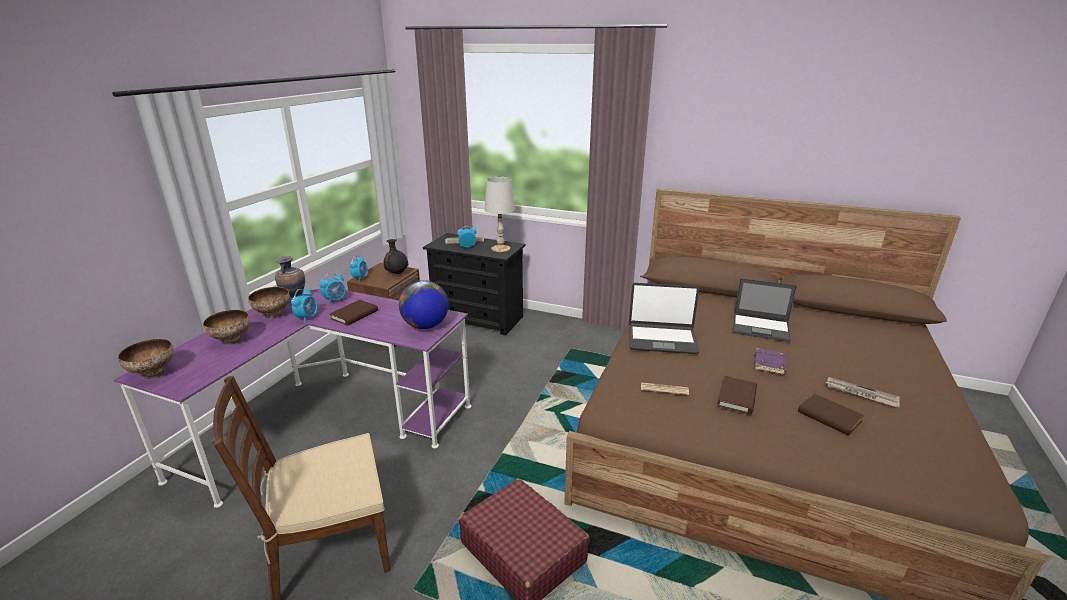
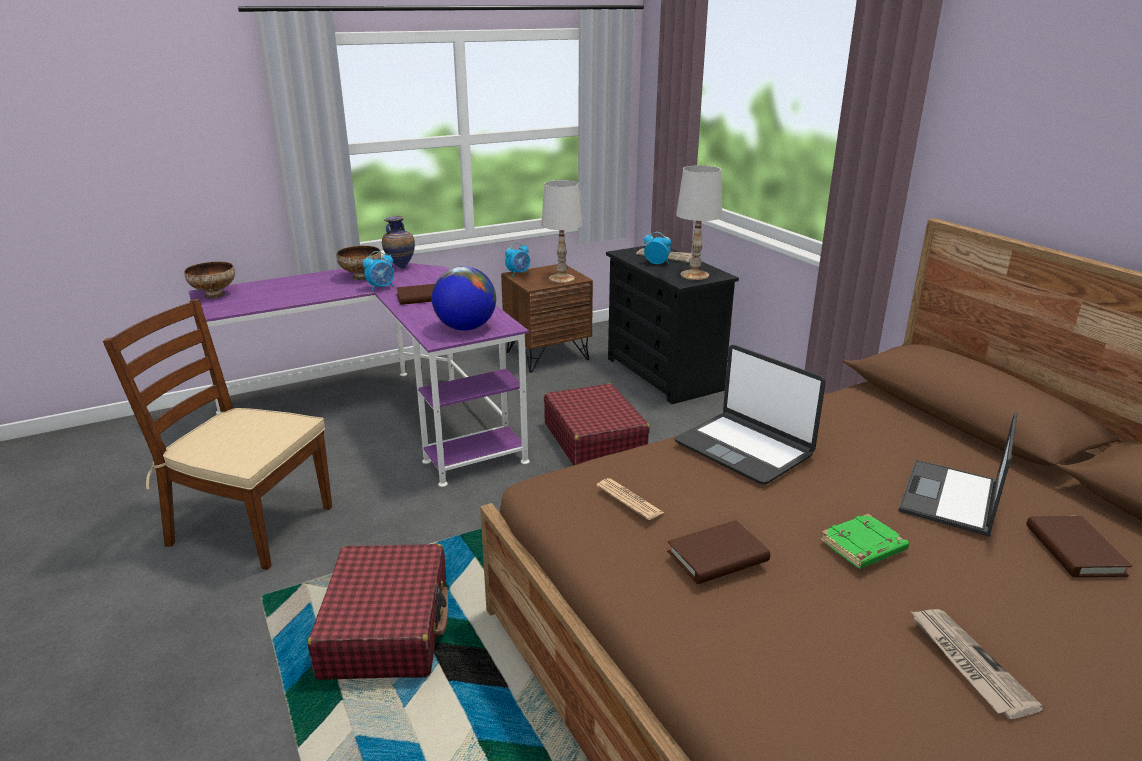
camera: 40 degrees right, 0 degrees up
bowl [203,310,250,345] -> none
alarm clock [319,273,346,305] -> none
black vase [384,239,408,274] -> white table lamp [541,180,582,283]
laptop [733,278,797,342] -> laptop turned 60 degrees clockwise [898,412,1017,537]
purple book [754,348,786,375] -> green book [820,514,909,569]
brown book [798,393,864,436] -> brown book moved to [1026,516,1132,577]
none -> red suitcase [544,383,650,465]

